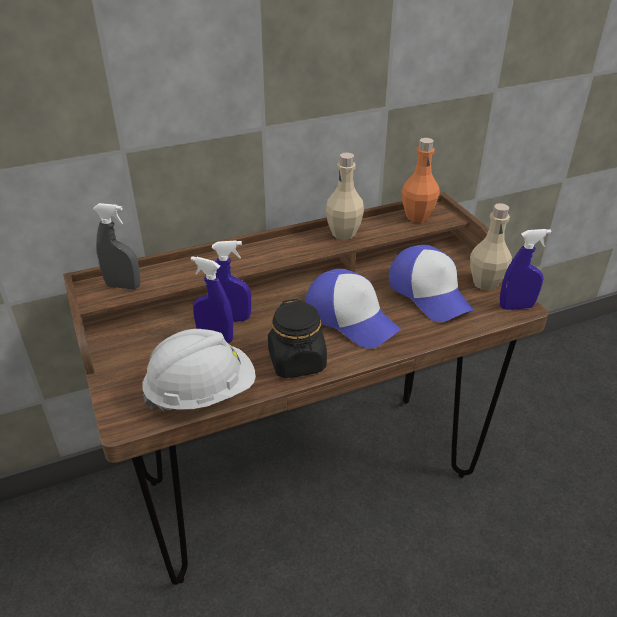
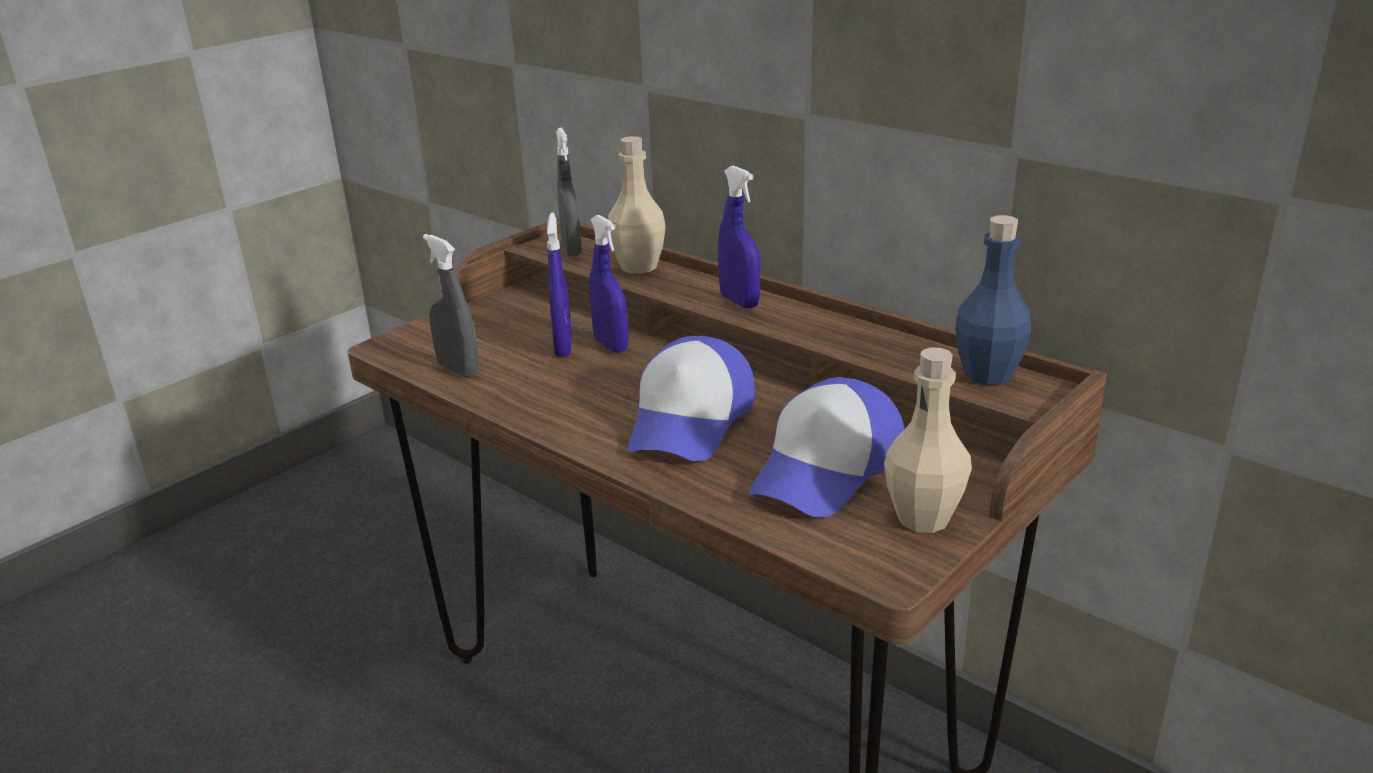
camera: 65 degrees right, 10 degrees down
white hard hat [142,329,256,411] -> grey spray bottle [423,234,479,377]
black jar [268,299,327,378] -> none
beige bottle [326,152,364,240] -> beige bottle moved to [608,136,666,274]
orange bottle [402,138,440,223] -> blue bottle [955,215,1031,385]
blue spray bottle [500,229,552,310] -> blue spray bottle moved to [718,166,761,309]

